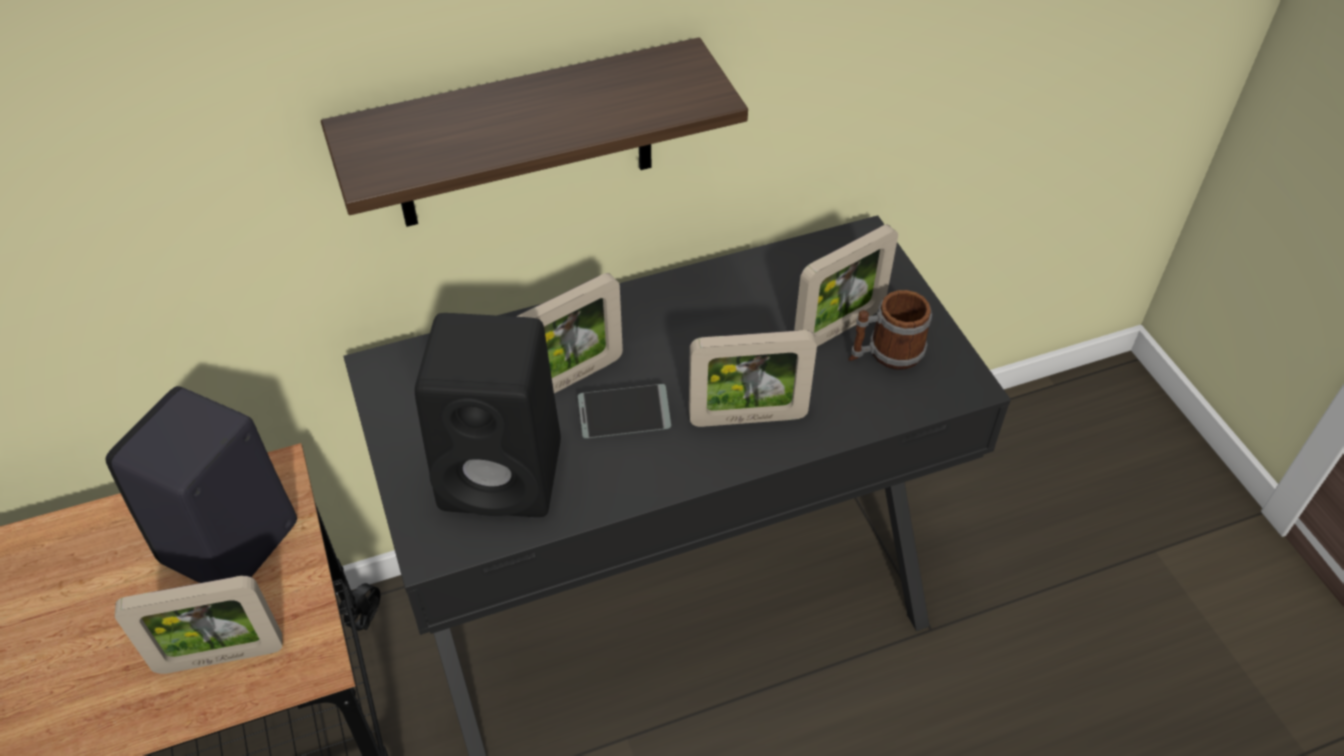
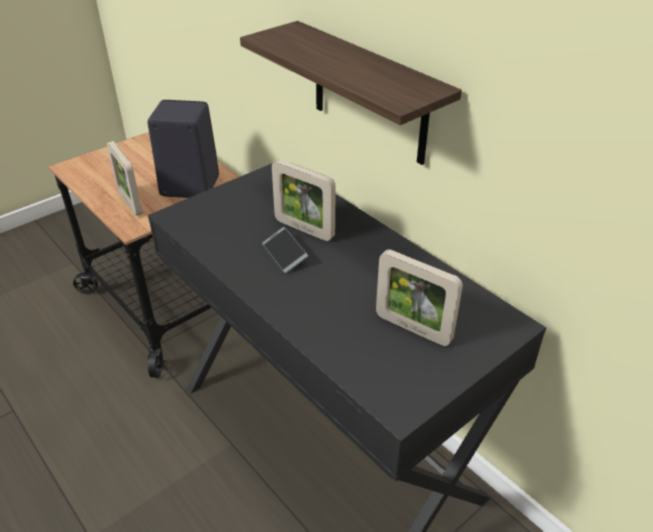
camera: 70 degrees right, 10 degrees down
black speaker [415,313,561,517] -> none
picture frame [689,330,817,427] -> none
mug [849,290,932,370] -> none

